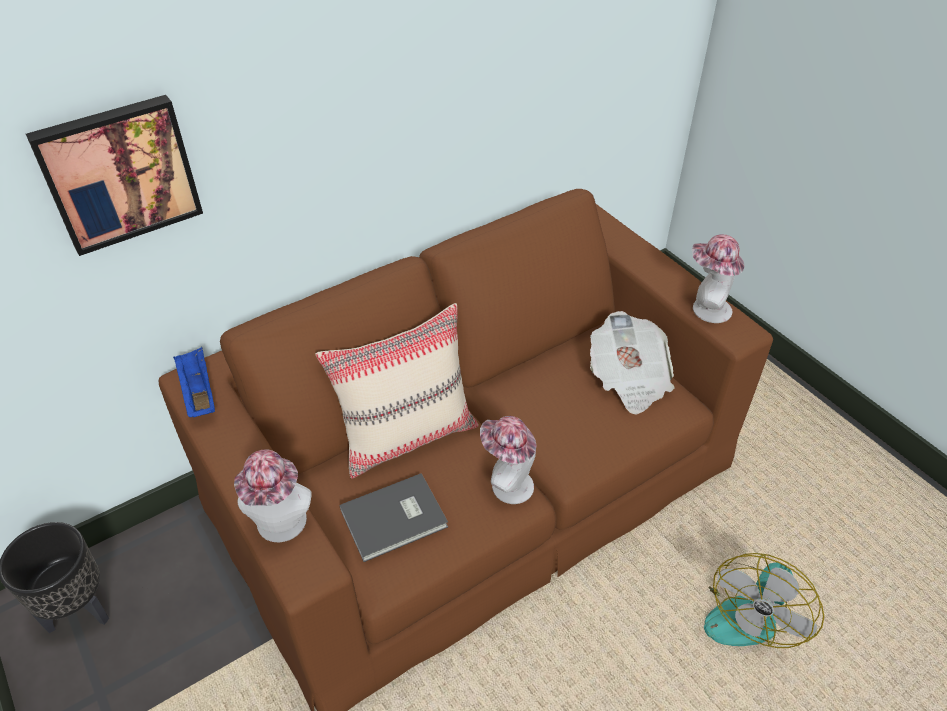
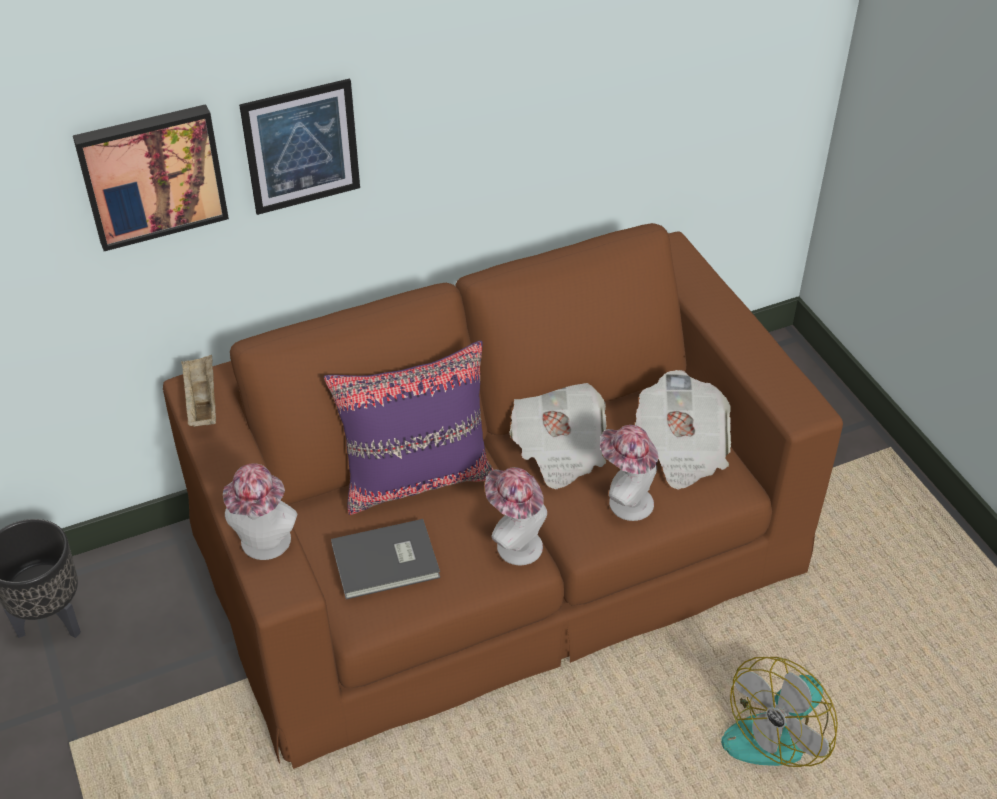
camera: 10 degrees right, 0 degrees up
blue tray [173,347,215,417] -> beige tray [181,354,216,427]
beige pillow [315,303,479,479] -> purple pillow [324,341,494,515]
hat [692,234,745,323] -> hat moved to [600,425,659,521]
none -> picture [239,78,360,215]
none -> newspaper [509,383,606,489]

